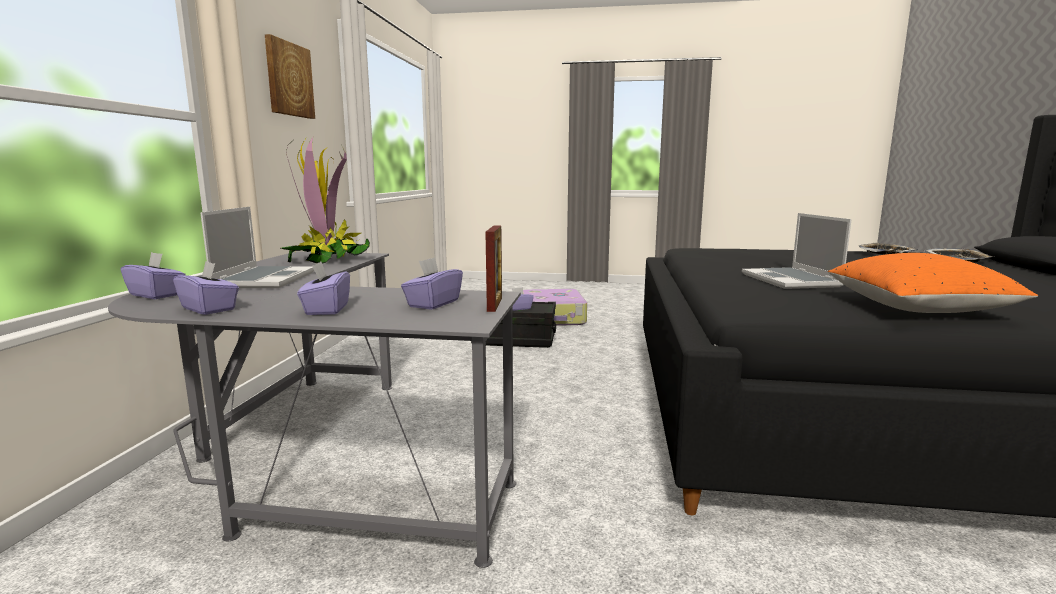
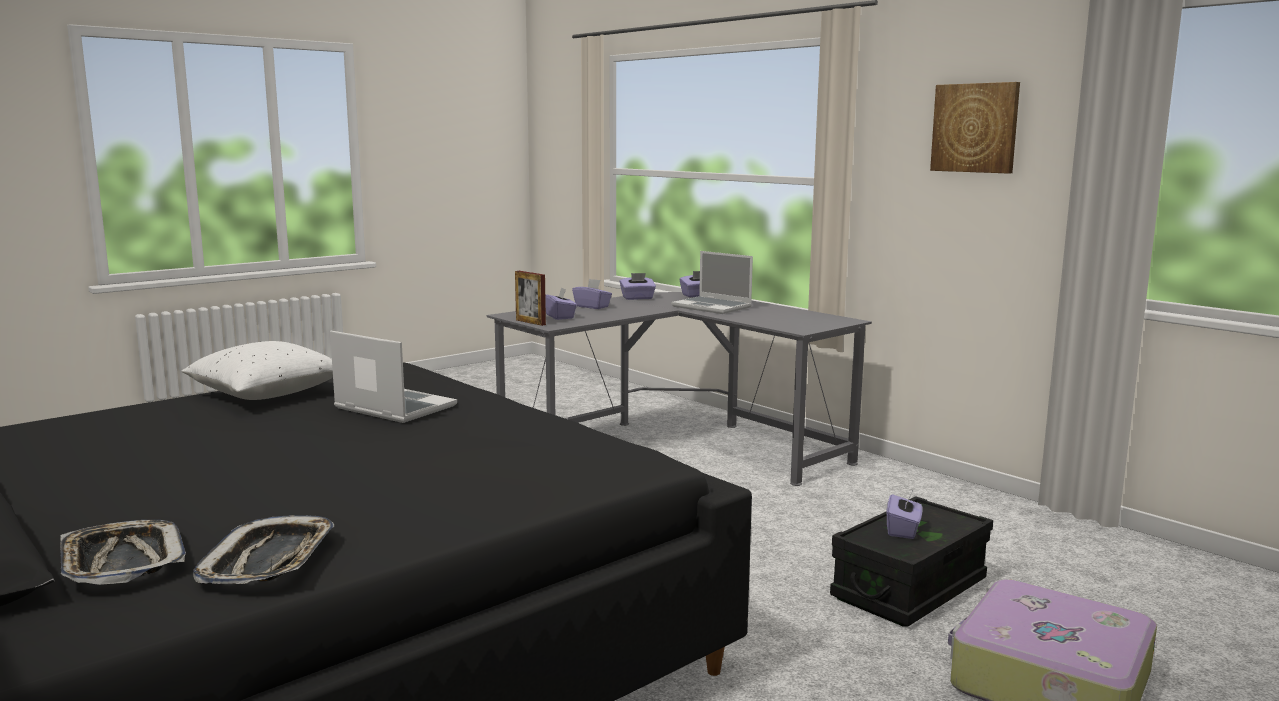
camera: 130 degrees right, 0 degrees up
potted plant [281,137,370,264] -> none
orange pillow [828,253,1038,313] -> white pillow [181,341,333,400]

